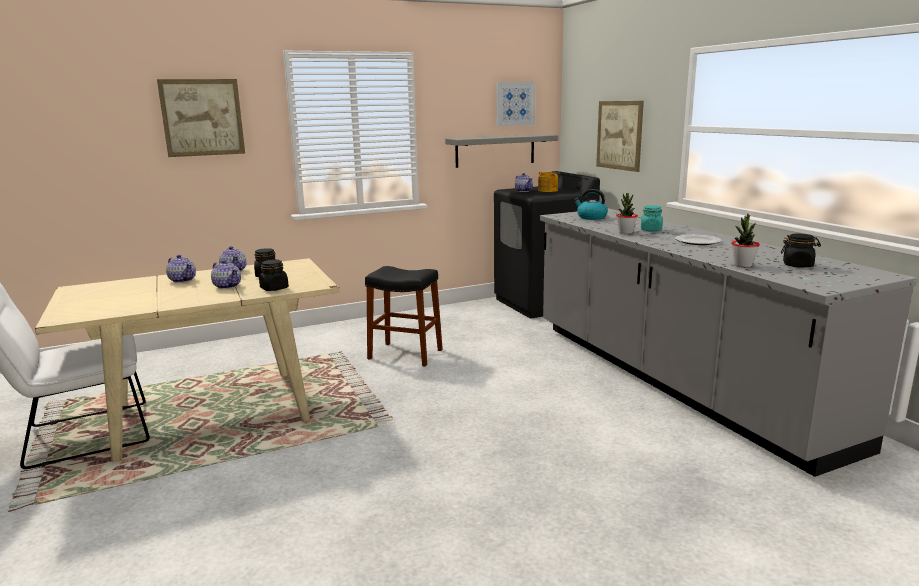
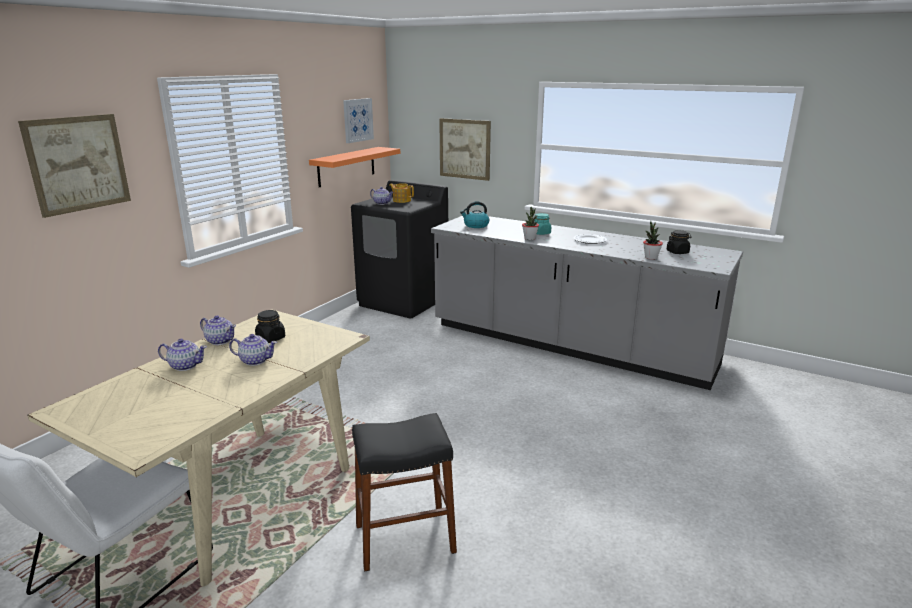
camera: 35 degrees left, 5 degrees up
black jar [259,259,289,291] -> none
black stool [365,266,443,367] -> black stool moved to [352,413,457,572]
grey shelf [445,134,558,168] -> orange shelf [309,147,400,187]

